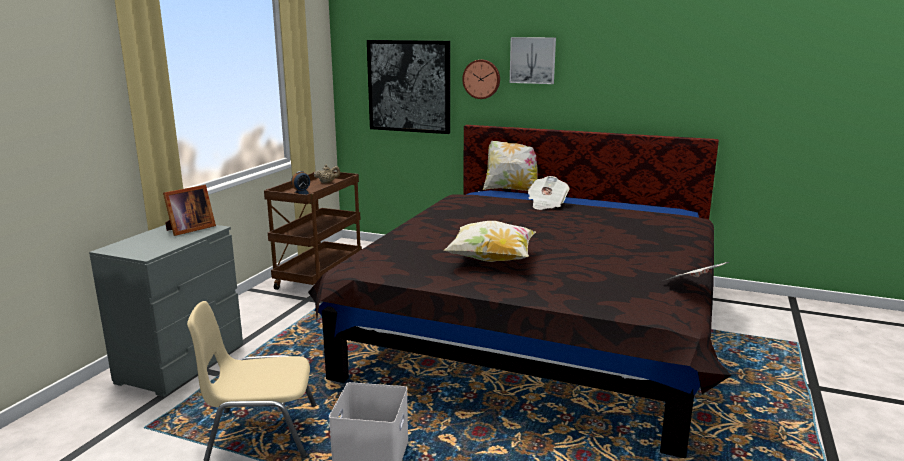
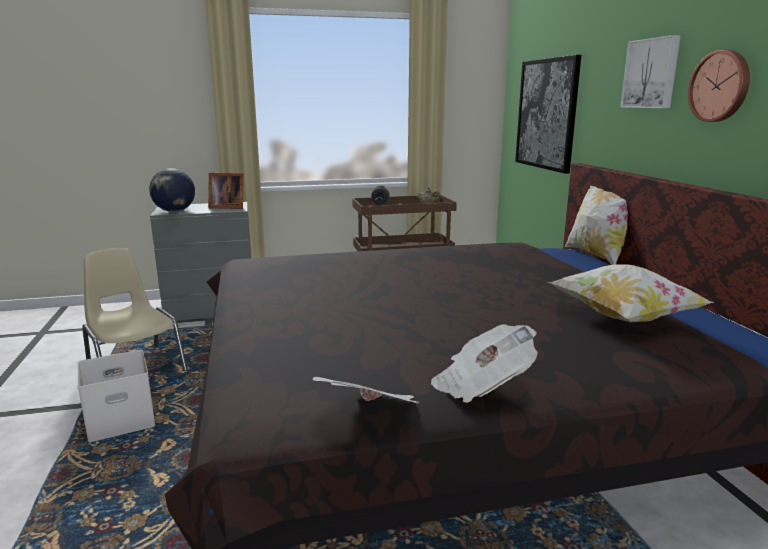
camera: 55 degrees right, 0 degrees up
pillow [443,221,536,262] -> pillow moved to [548,264,714,322]
wall clock [462,59,500,99] -> wall clock moved to [688,50,750,122]
newspaper [527,176,570,210] -> newspaper moved to [431,324,538,403]
none -> globe [149,169,195,212]

